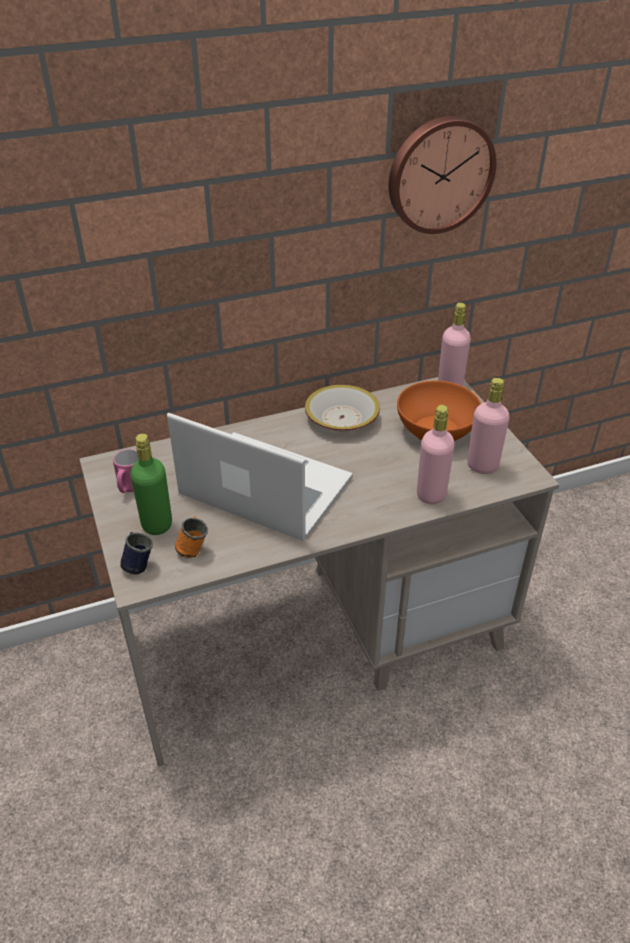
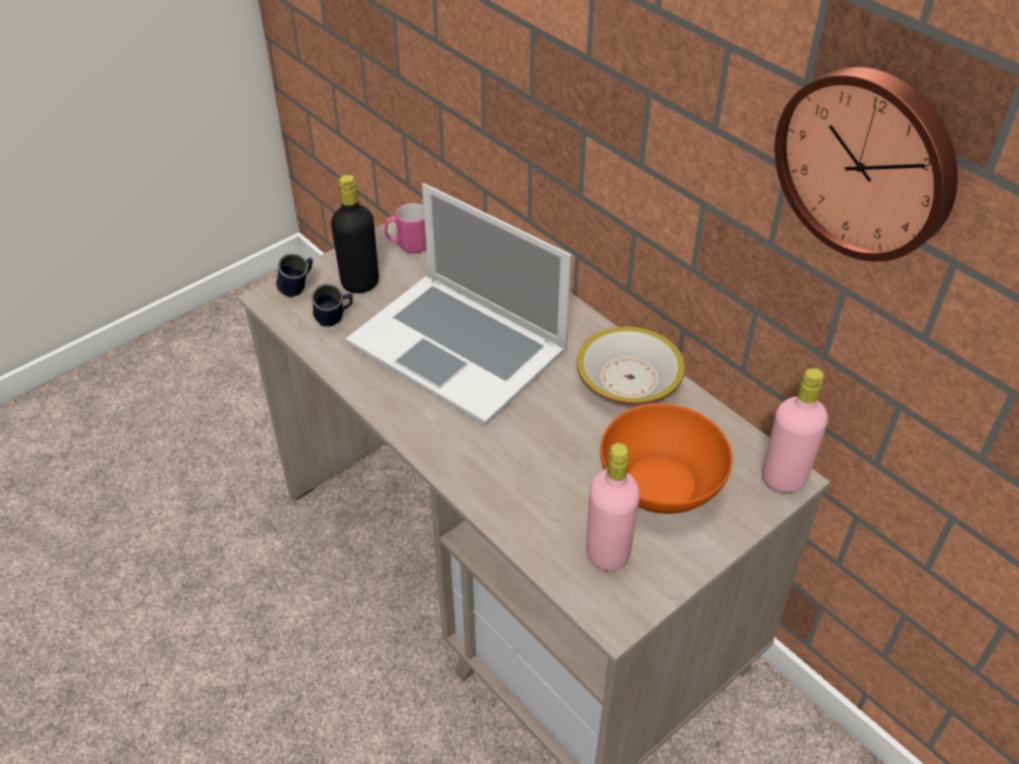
camera: 70 degrees right, 5 degrees up
green bottle [130,433,172,535] -> black bottle [331,175,379,293]
laptop [167,413,353,541] -> laptop turned 120 degrees clockwise [346,183,572,426]
orange mug [175,516,208,558] -> blue mug [312,284,353,326]
pink bottle [417,405,455,504] -> none

